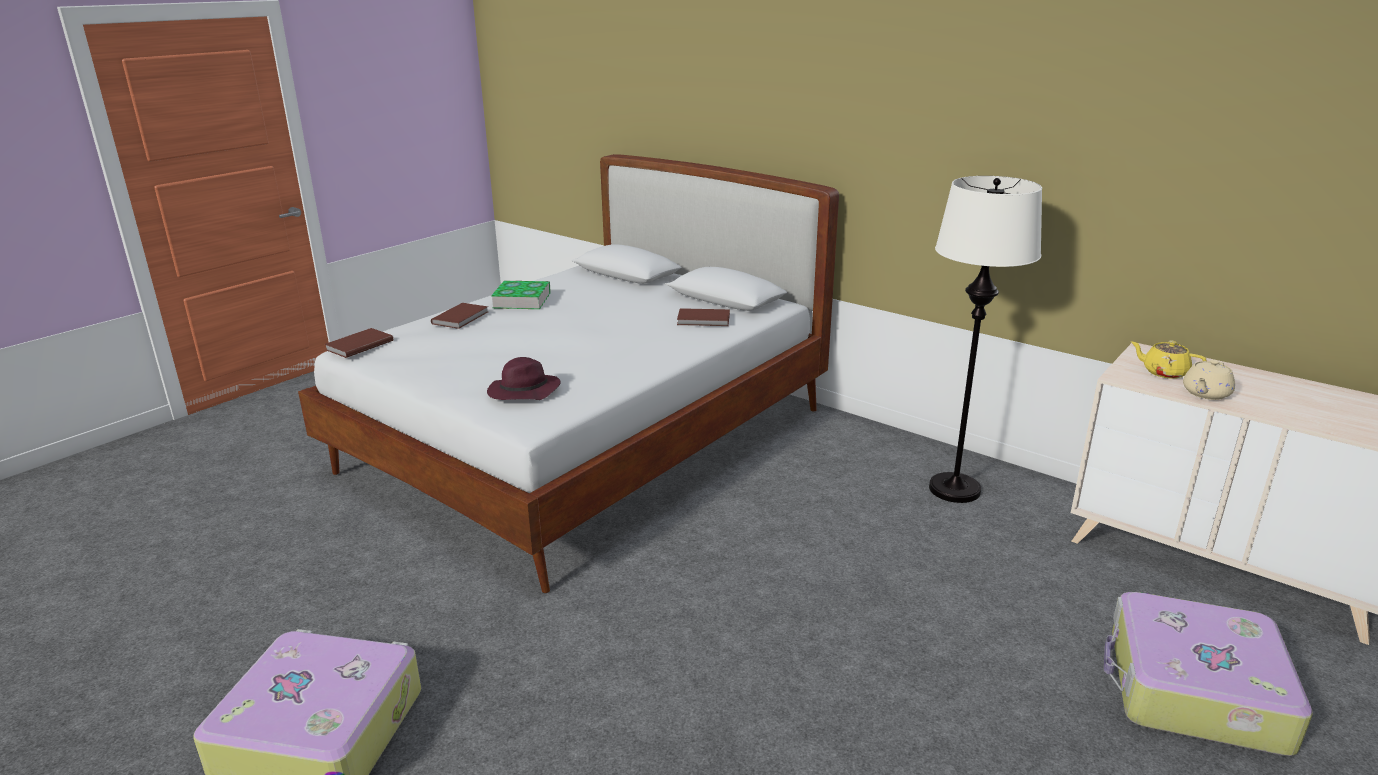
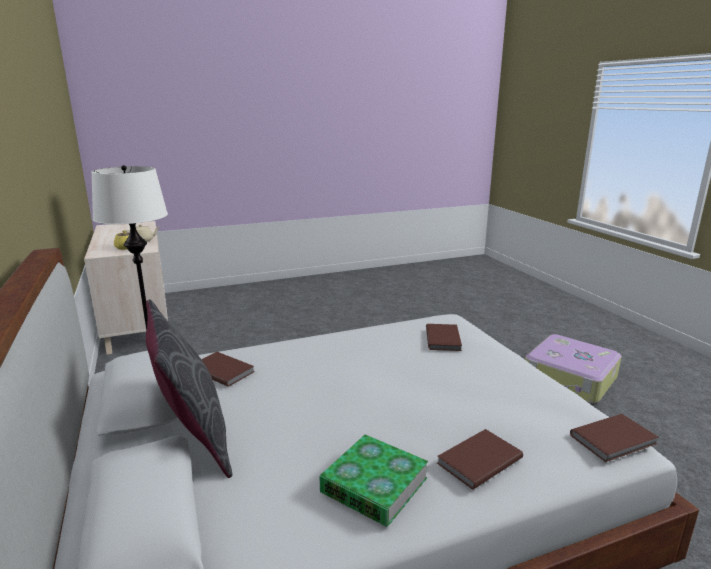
camera: 150 degrees left, 5 degrees down
purple hat [487,357,561,400] -> brown book [426,324,462,351]
suitcase [1104,592,1313,756] -> none
none -> grey pillow [146,300,232,478]

